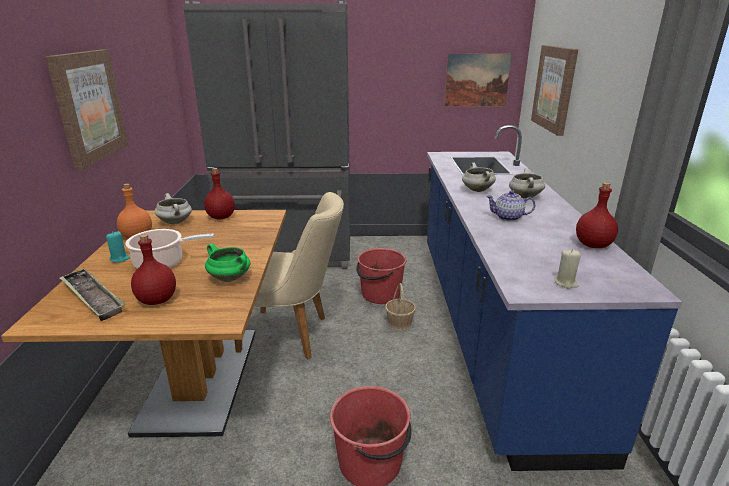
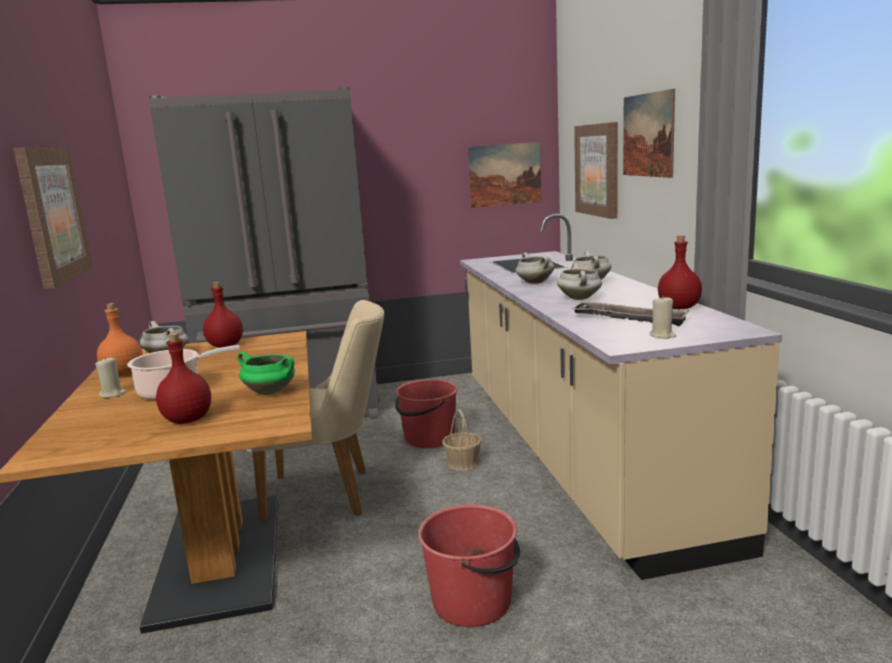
camera: 10 degrees left, 10 degrees down
tray [60,268,125,321] -> tray moved to [573,302,689,326]
turquoise candle [106,232,130,262] -> beige candle [95,357,126,398]
blue counter [427,125,682,471] -> beige counter [460,214,782,580]
teapot [486,190,535,221] -> white cooking pot [557,263,602,300]
none -> picture [623,89,675,178]

